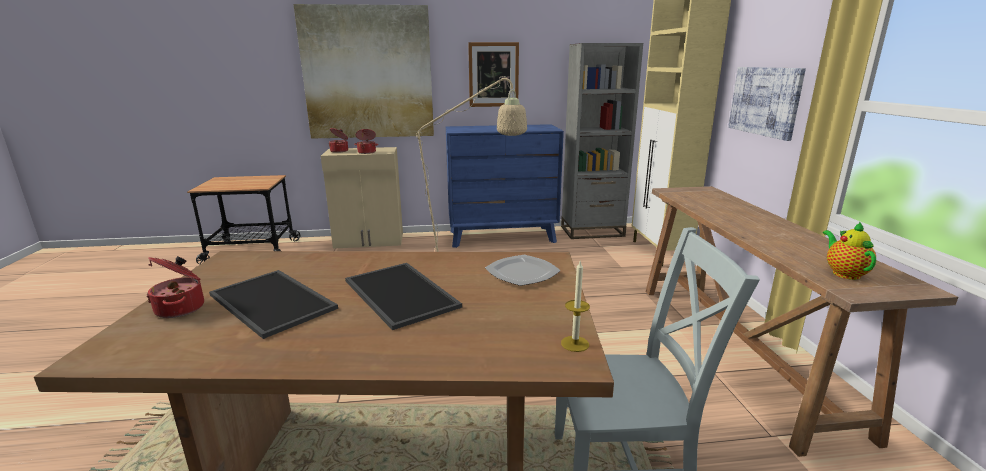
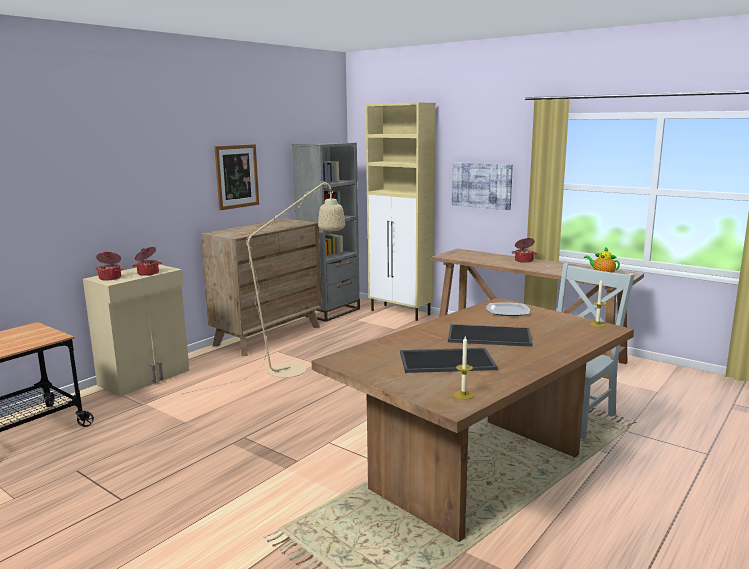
camera: 45 degrees left, 5 degrees down
cooking pot [146,256,204,318] -> cooking pot moved to [511,238,538,263]
picture [293,4,434,139] -> none
blue dresser [446,124,564,248] -> brown dresser [201,219,322,356]
none -> candle [454,336,473,400]

